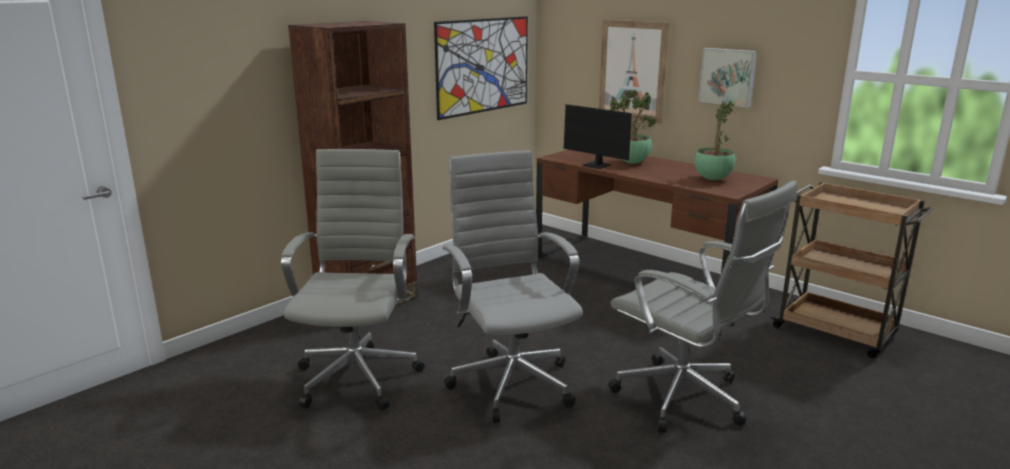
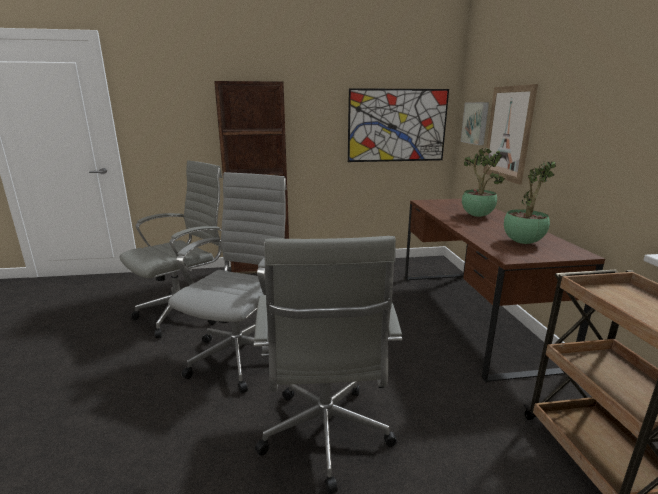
camera: 40 degrees right, 0 degrees up
monitor [563,104,653,169] -> none
picture [698,48,757,108] -> picture moved to [461,102,489,145]

